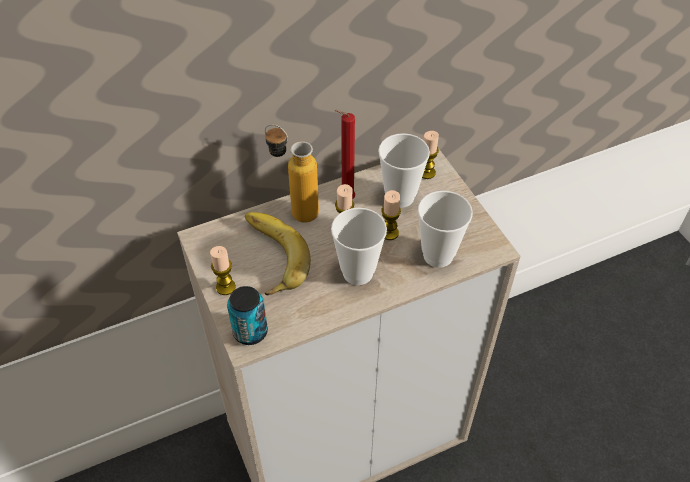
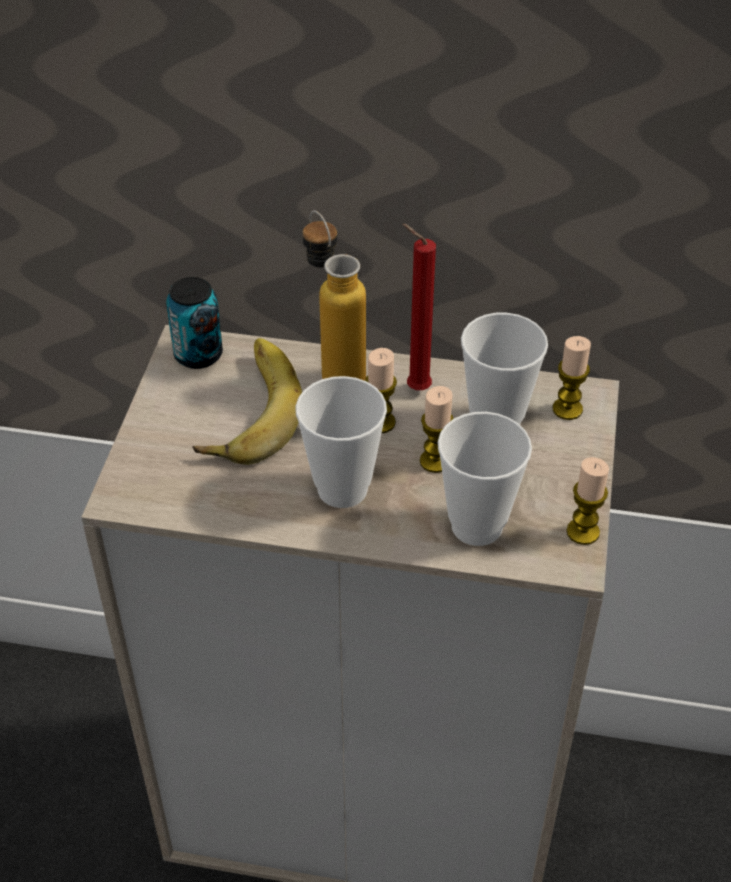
camera: 35 degrees right, 5 degrees down
candle [210,246,236,295] -> candle moved to [567,457,609,545]
can [227,286,268,345] -> can moved to [166,277,223,369]

